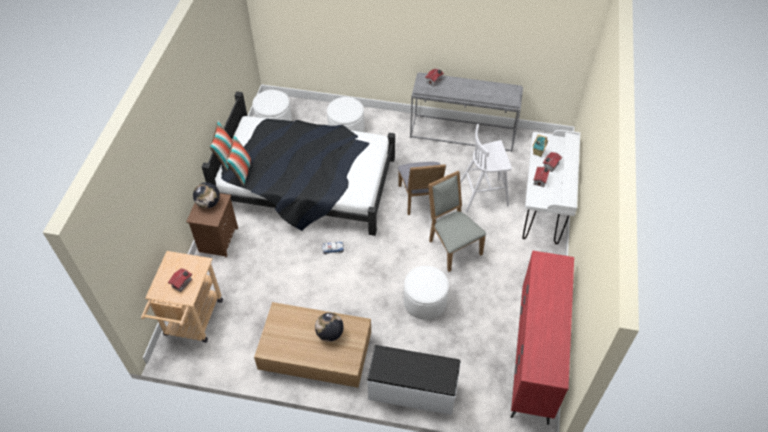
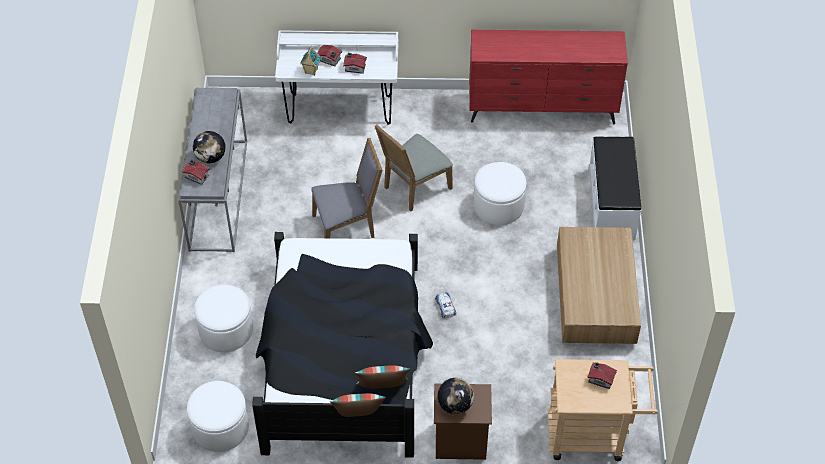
camera: 100 degrees left, 0 degrees up
globe [315,313,344,342] -> globe moved to [193,131,226,164]
white stool [460,124,512,212] -> none

